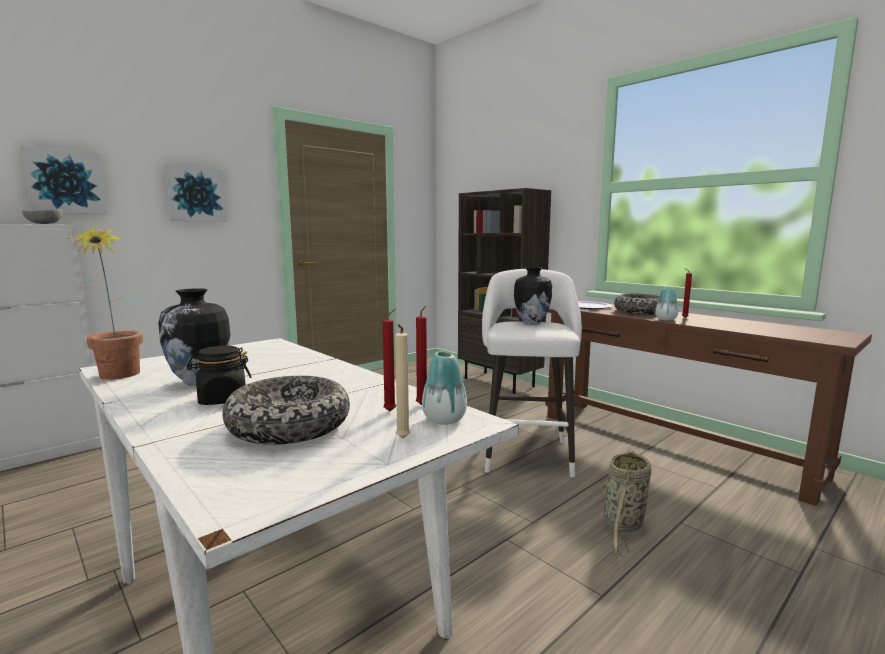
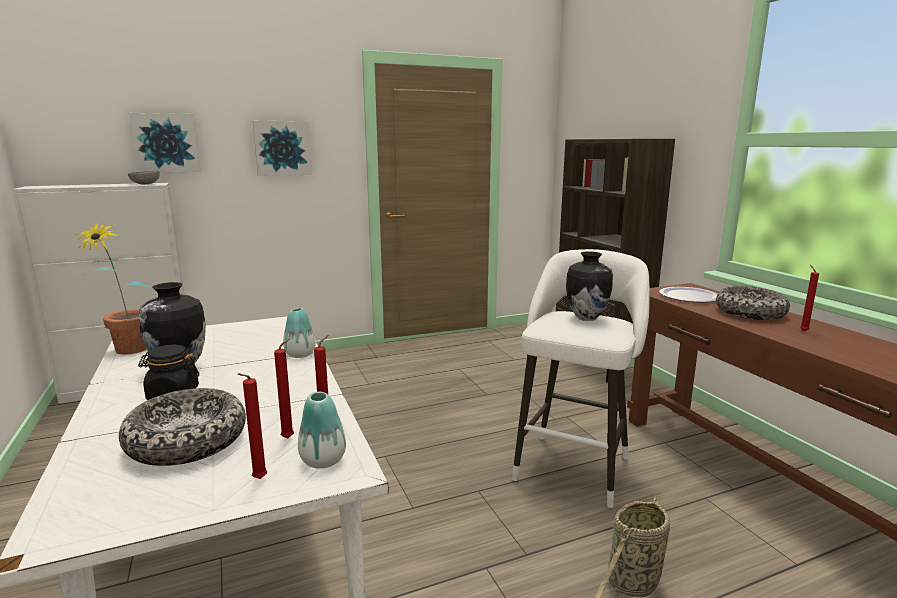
camera: 20 degrees right, 5 degrees up
beige candle [395,324,410,438] -> red candle [238,373,267,479]
vase [655,287,678,321] -> vase moved to [283,308,316,358]

